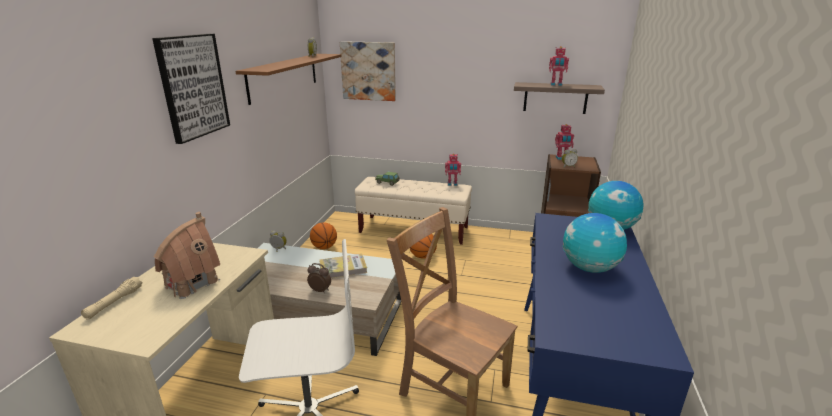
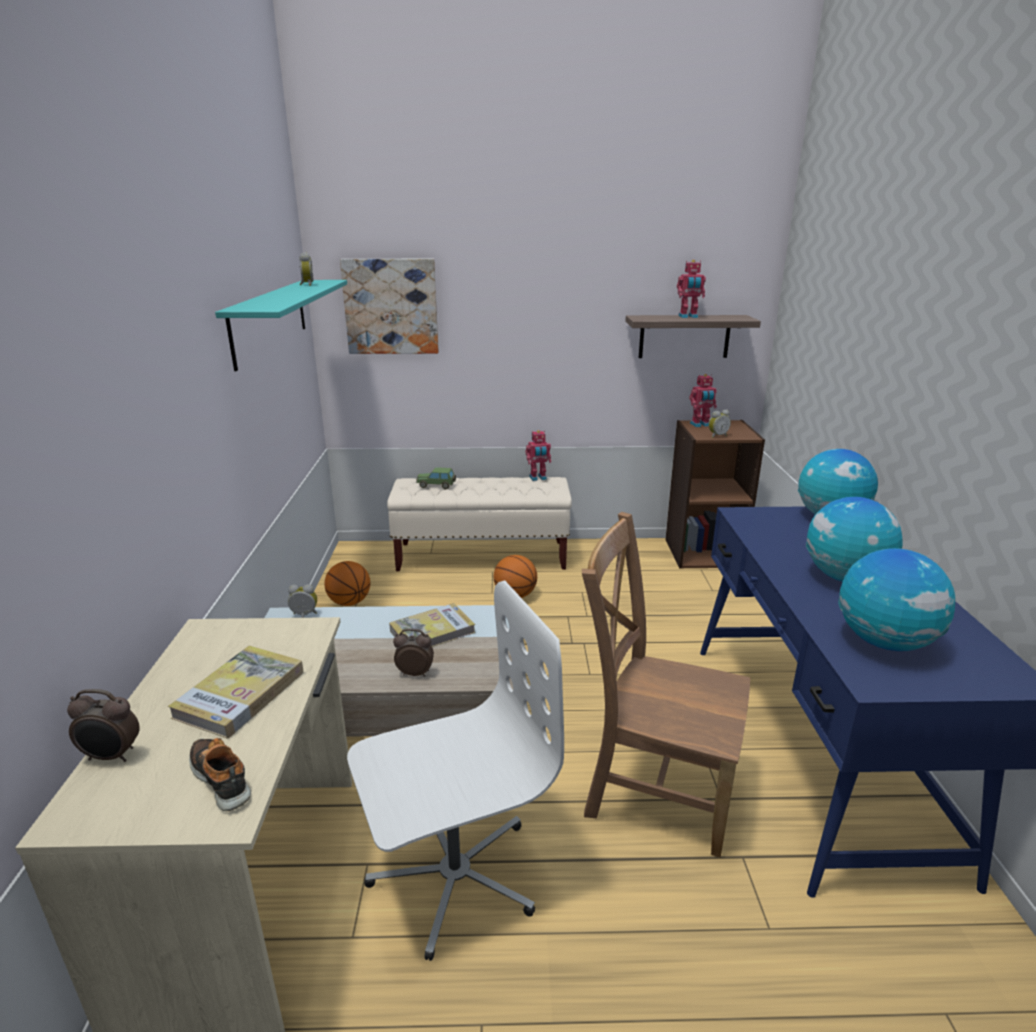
camera: 15 degrees left, 0 degrees up
beige flashlight [81,277,143,320] -> alarm clock [67,689,140,762]
picture [152,34,230,144] -> none
toy house [154,212,220,299] -> book [168,645,304,739]
brown shelf [236,54,342,105] -> turquoise shelf [215,280,347,371]
none -> shoe [189,738,251,811]
none -> globe [838,548,955,651]

